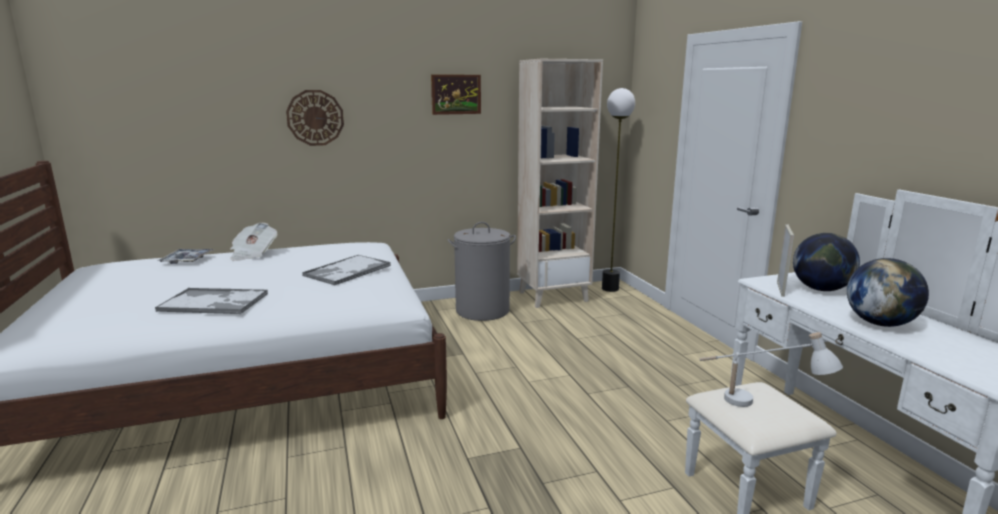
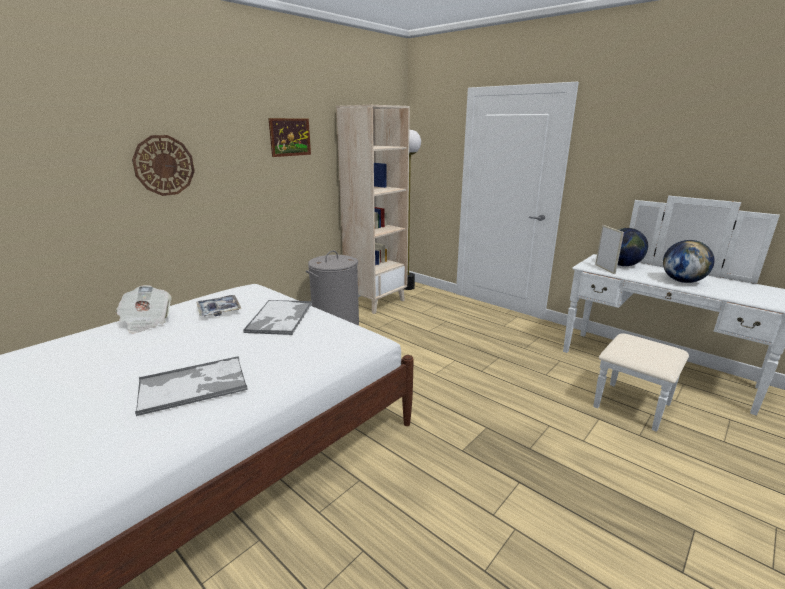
camera: 30 degrees left, 5 degrees up
tray [157,249,214,264] -> tray moved to [196,295,241,317]
white table lamp [700,332,843,407] -> none

